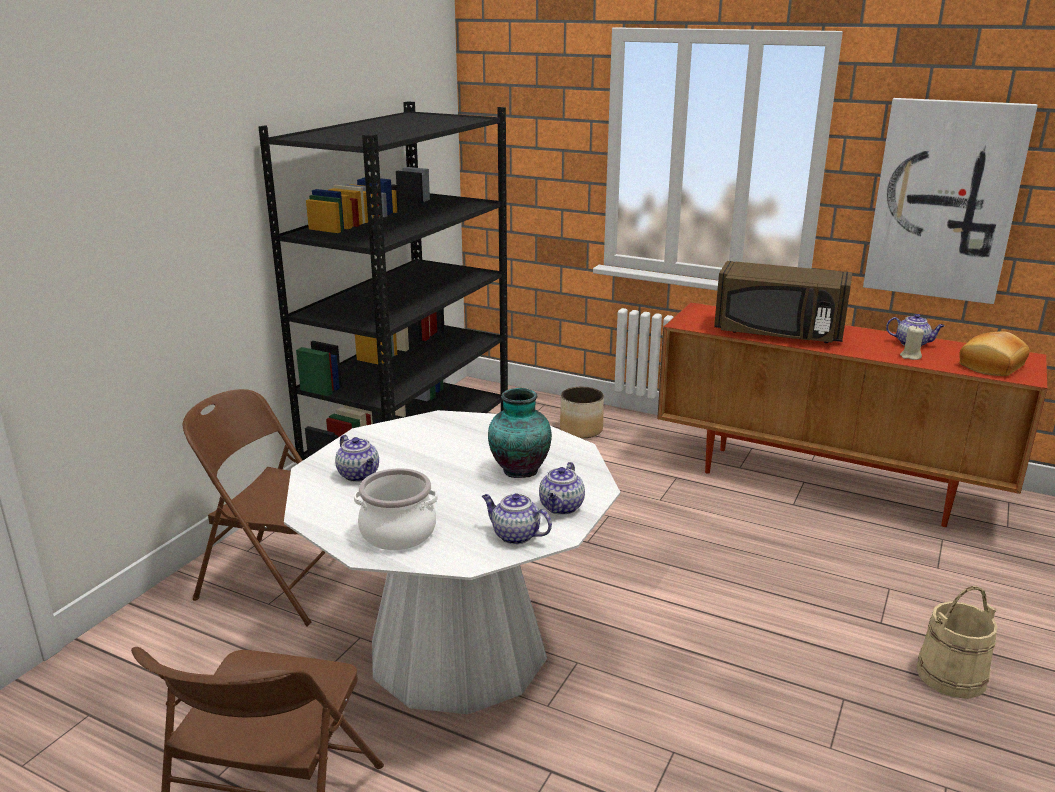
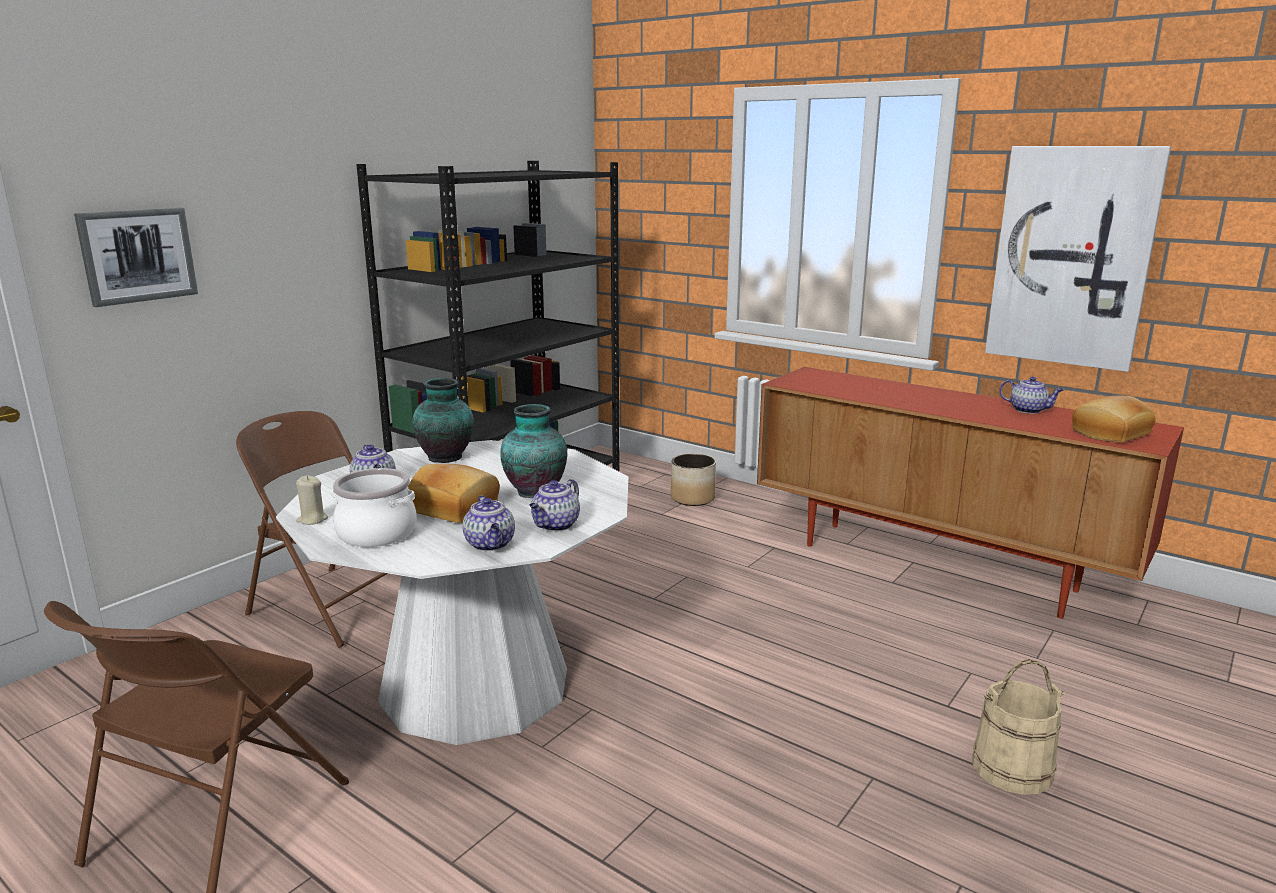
camera: 10 degrees right, 5 degrees down
teapot [482,493,552,545] -> teapot turned 150 degrees counterclockwise [463,495,515,551]
brown microwave [714,261,852,343] -> none
beige candle [900,326,924,360] -> beige candle moved to [296,475,328,525]
none -> picture [74,208,198,307]
none -> bread [408,464,500,523]
none -> vase [413,378,474,463]

